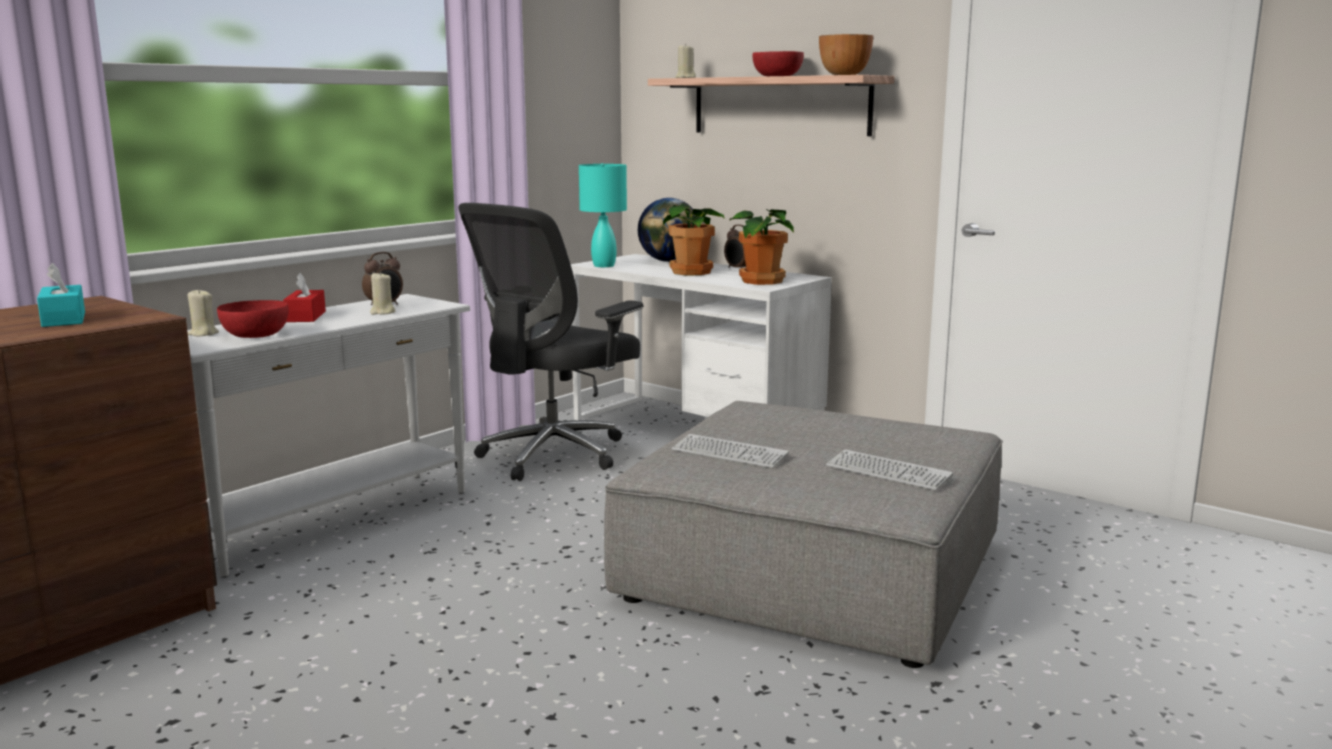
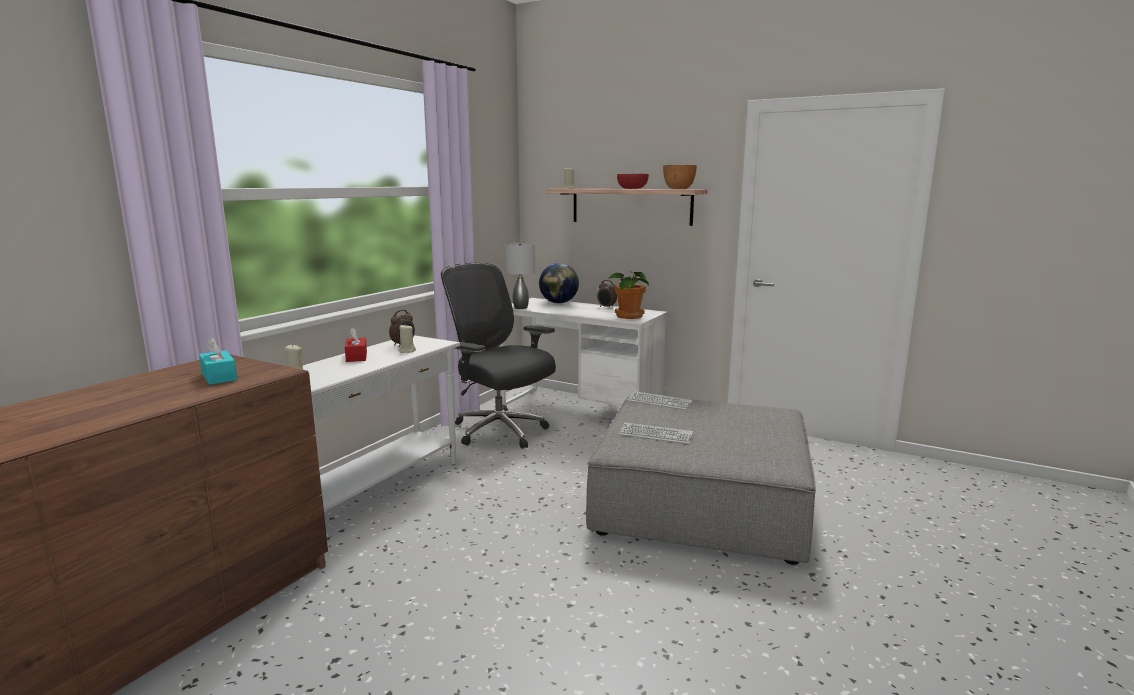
camera: 10 degrees left, 0 degrees up
red bowl [217,300,289,338] -> none
office chair [458,203,643,481] -> office chair turned 105 degrees clockwise [441,263,556,449]
turquoise table lamp [579,163,627,267] -> grey table lamp [505,243,535,309]
potted plant [663,204,725,276] -> none
keyboard [826,449,953,491] -> keyboard moved to [627,391,693,410]

